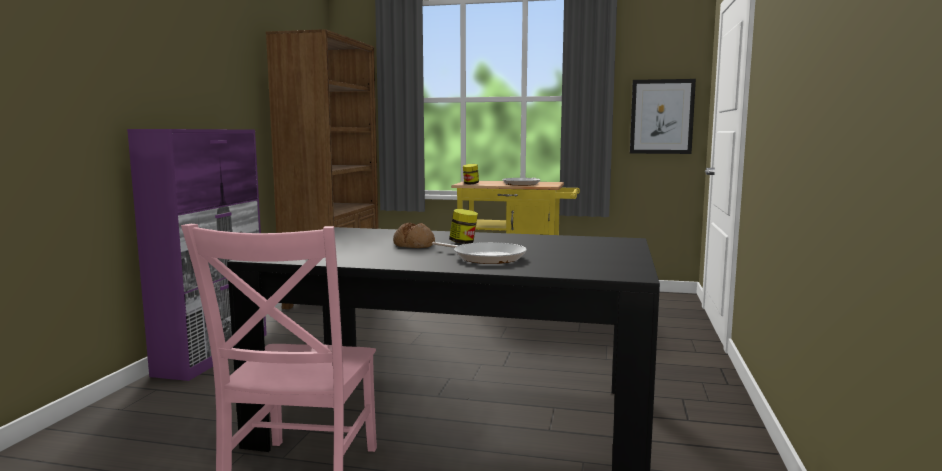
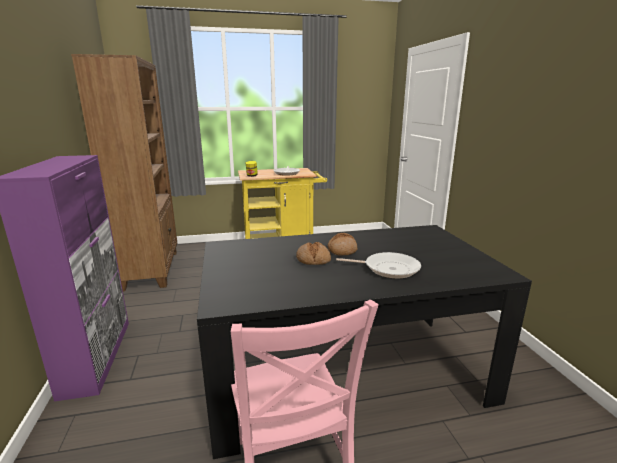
camera: 25 degrees left, 10 degrees up
jar [449,209,478,244] -> bread [328,233,357,255]
picture [630,79,696,154] -> none

